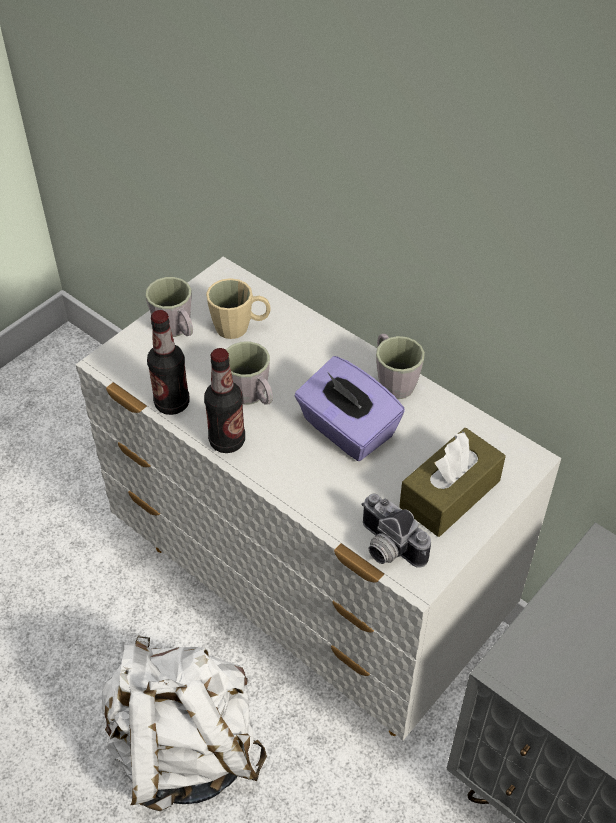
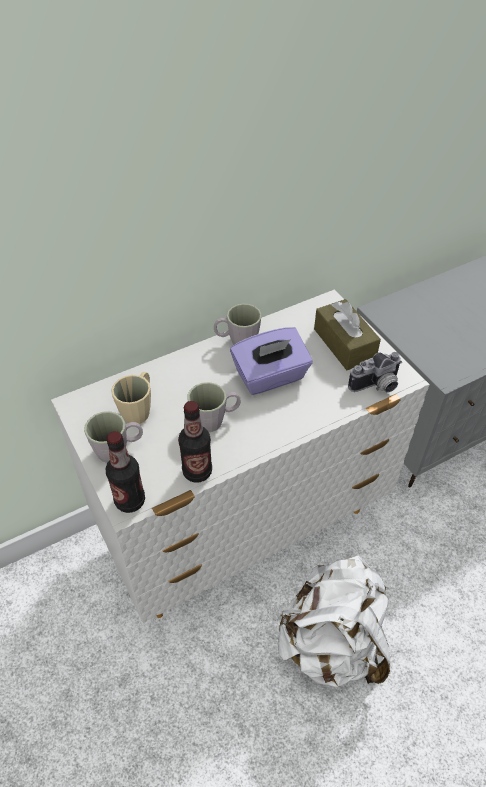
camera: 70 degrees left, 0 degrees up
bottle [204,348,245,453] -> bottle moved to [106,431,145,513]

